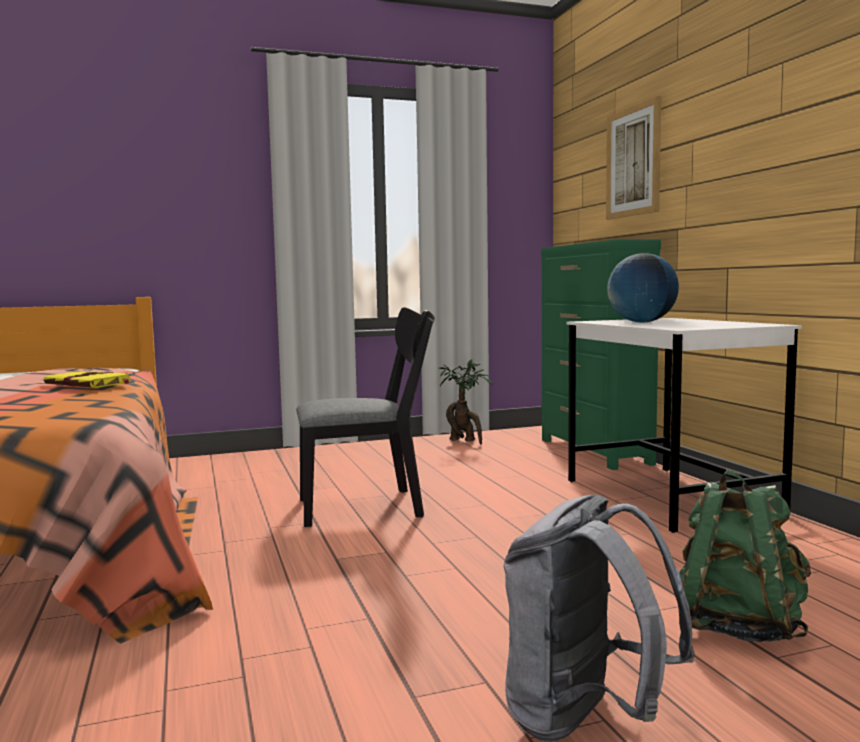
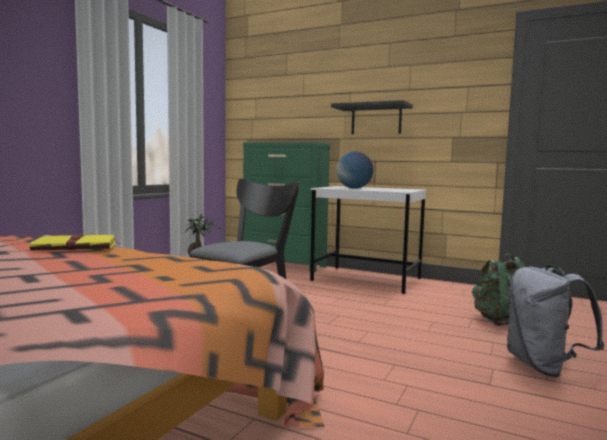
camera: 45 degrees left, 0 degrees up
picture [606,96,661,220] -> none
none -> black shelf [331,100,413,134]

